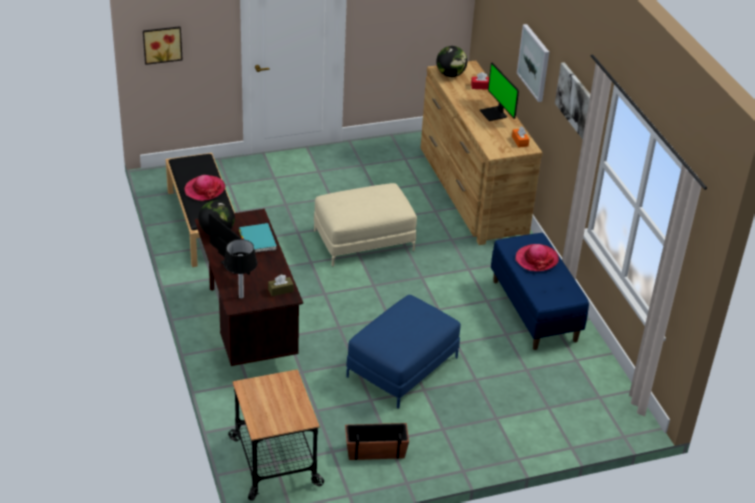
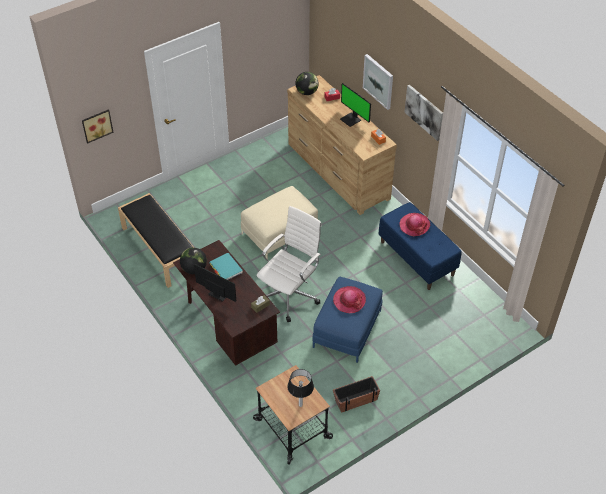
camera: 15 degrees left, 10 degrees up
hat [185,175,225,201] -> hat moved to [333,286,366,313]
table lamp [224,239,258,299] -> table lamp moved to [288,369,314,407]
none -> white office chair [256,206,322,322]

